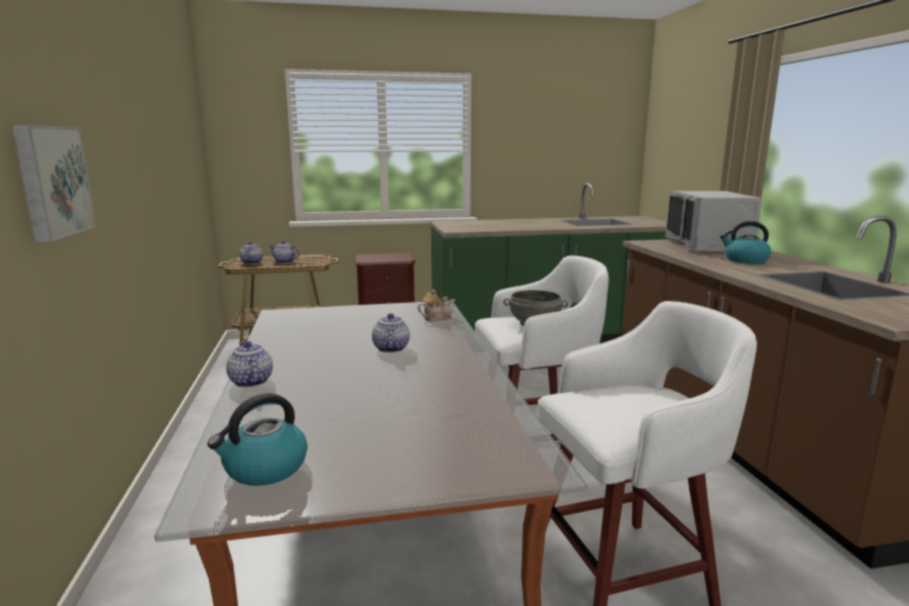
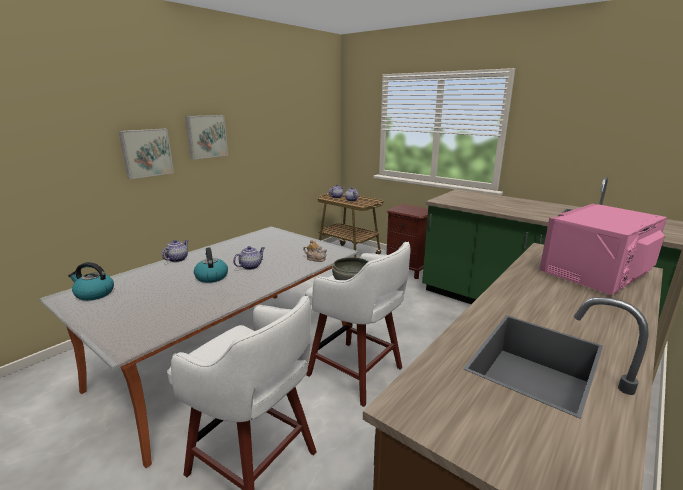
camera: 50 degrees right, 5 degrees up
grey microwave [665,191,762,252] -> pink microwave [539,204,667,295]
kettle [720,221,771,264] -> kettle moved to [194,247,228,283]
none -> picture [185,115,228,160]

